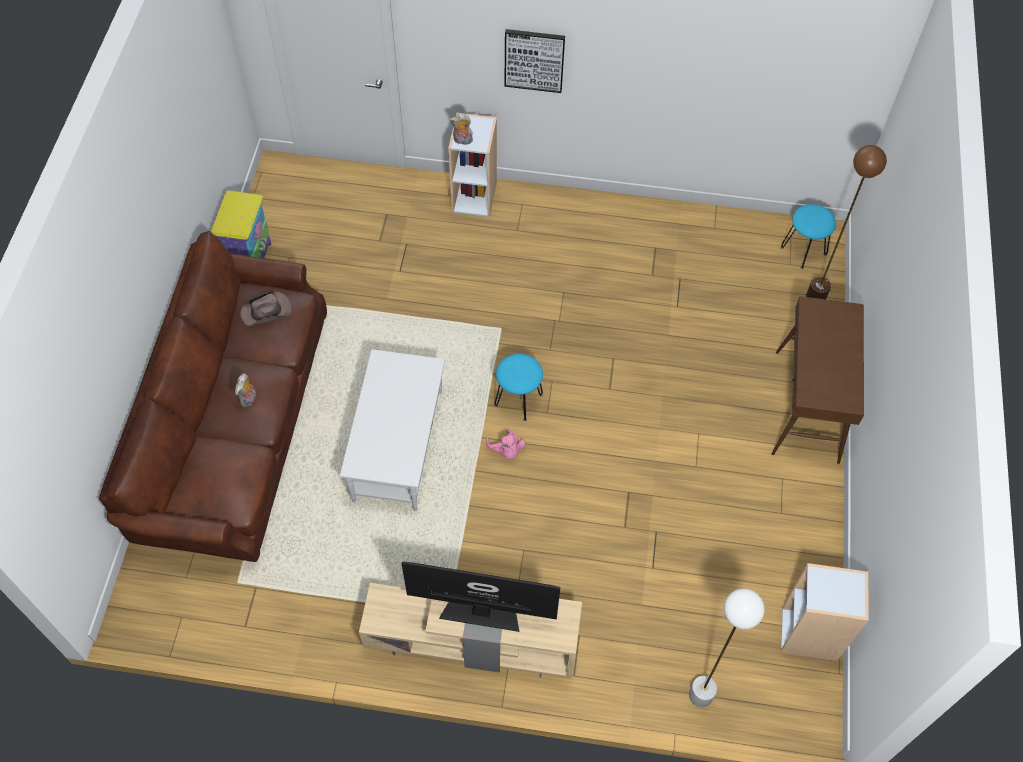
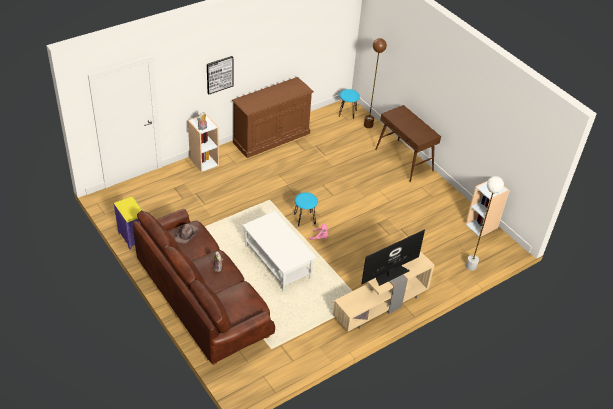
camera: 45 degrees left, 15 degrees down
none -> brown cabinet [232,77,314,158]

